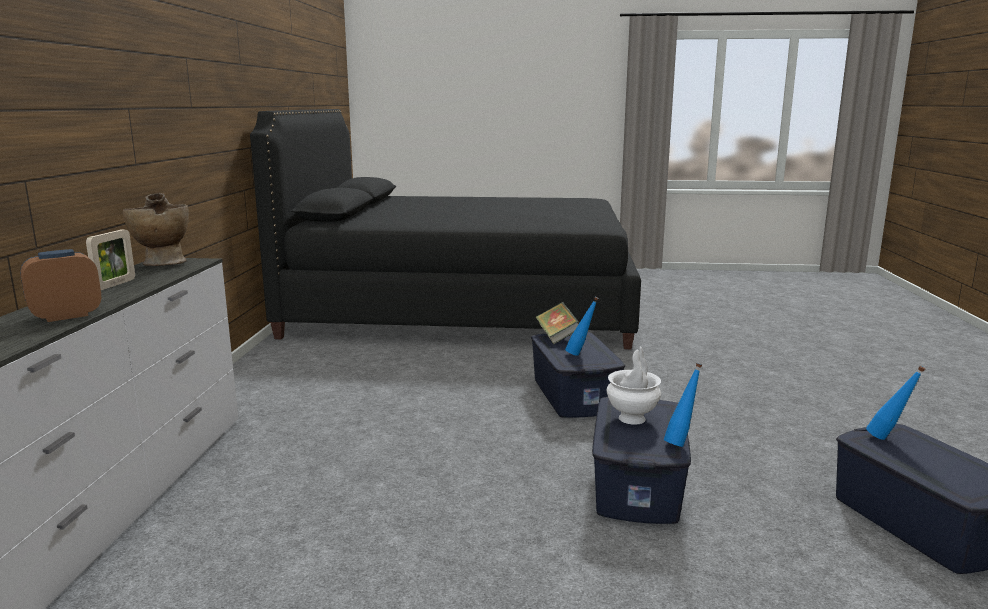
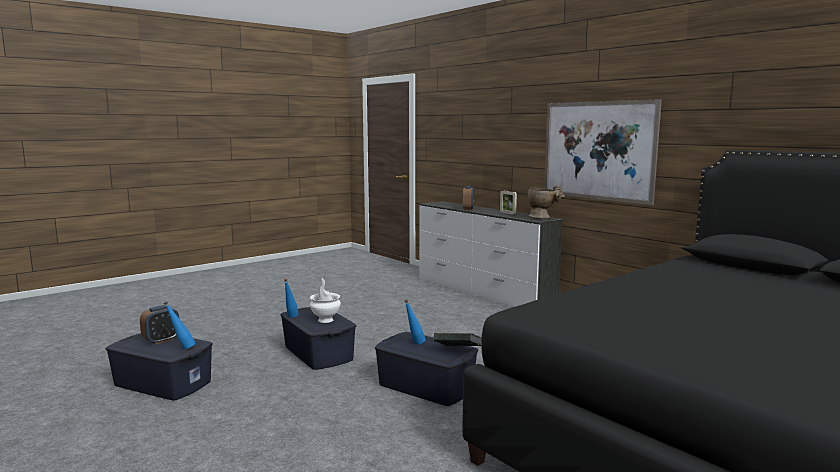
camera: 135 degrees right, 5 degrees down
none -> alarm clock [140,305,179,345]
none -> picture [544,99,662,205]

